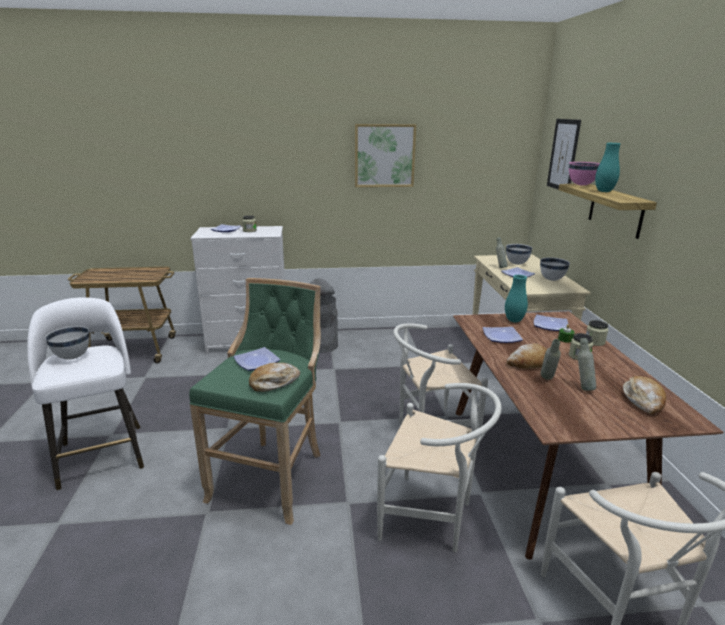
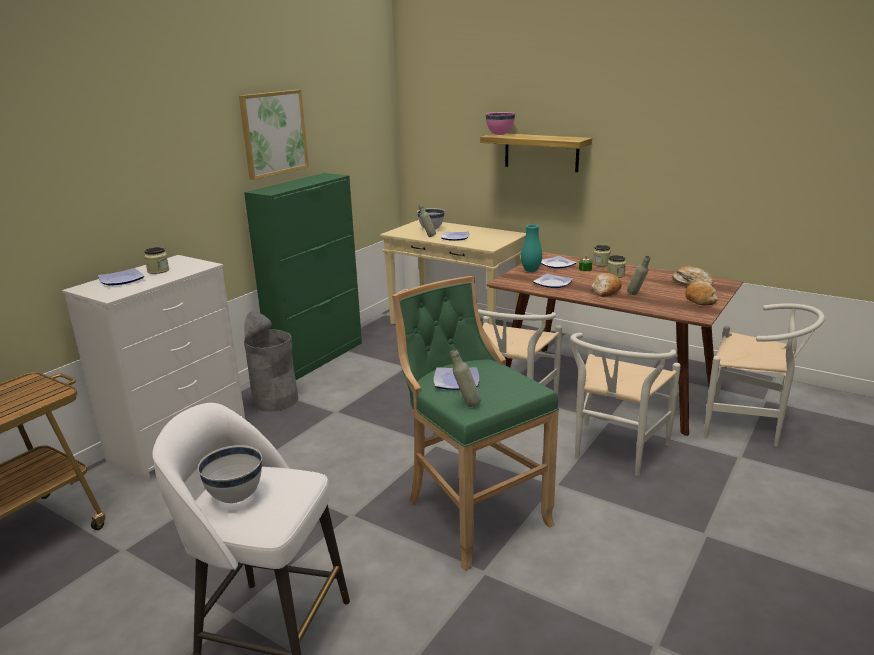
camera: 50 degrees left, 0 degrees up
bread [249,363,300,392] -> bread moved to [685,281,718,306]
white chair [377,383,502,552] -> white chair turned 150 degrees clockwise [570,333,681,476]
white bowl [540,257,570,281] -> none
picture [547,119,581,189] -> none
grey bottle [578,338,596,391] -> grey bottle moved to [450,349,481,407]
turquoise vase [595,143,621,192] -> none
none -> green cabinet [244,173,362,380]

